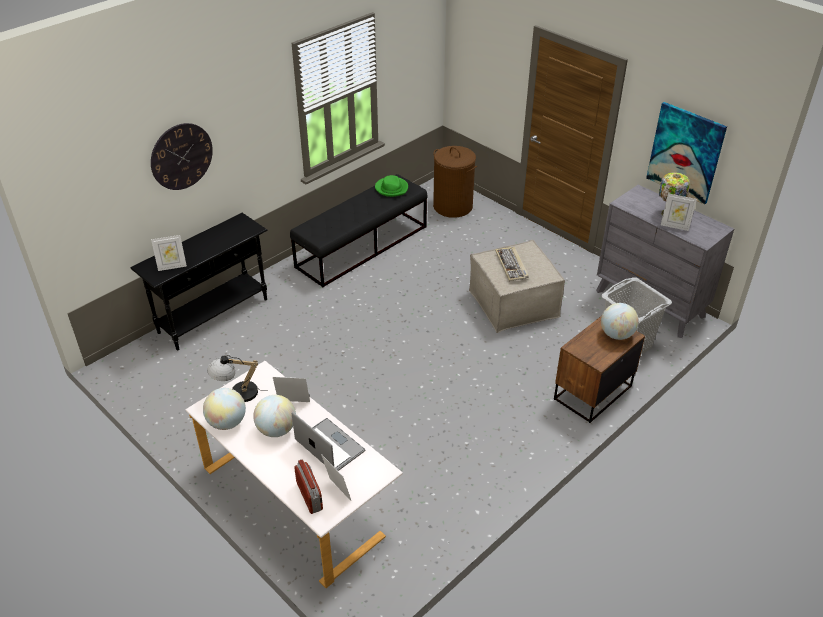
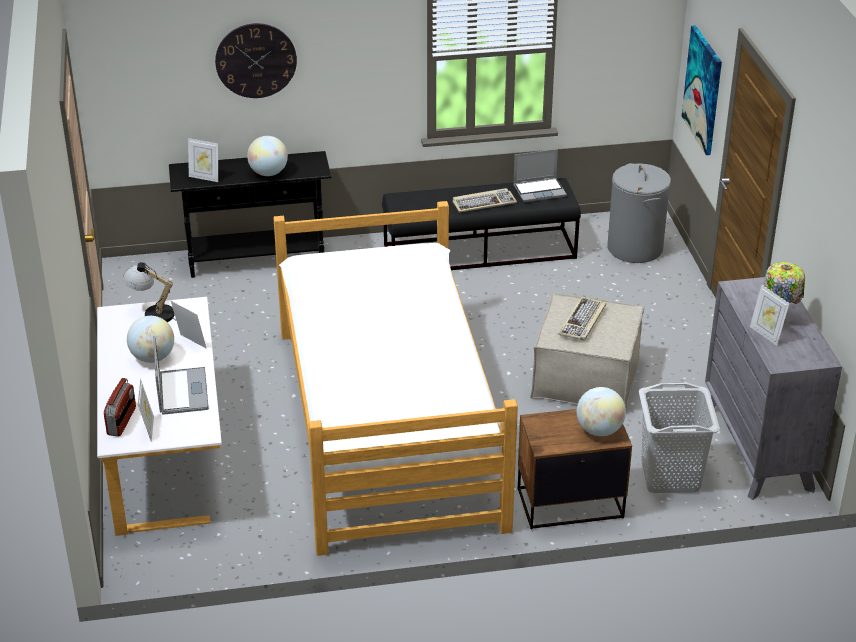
camera: 35 degrees right, 5 degrees down
globe [203,388,246,430] -> globe moved to [247,136,288,176]
green hat [375,175,408,197] -> laptop [513,149,567,202]
brown laundry basket [433,146,477,218] -> grey laundry basket [607,163,671,263]
picture [646,102,727,205] -> picture moved to [682,25,722,155]
none -> bed [273,201,518,556]
none -> keyboard [453,188,517,213]

